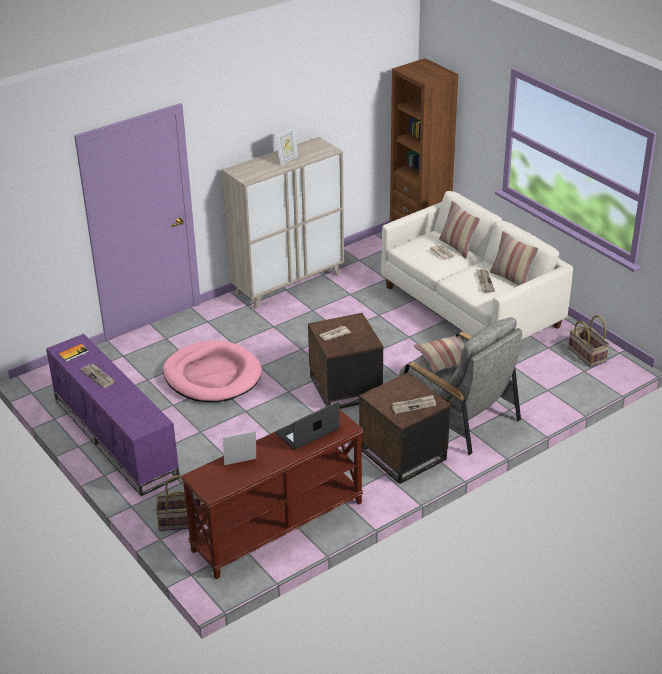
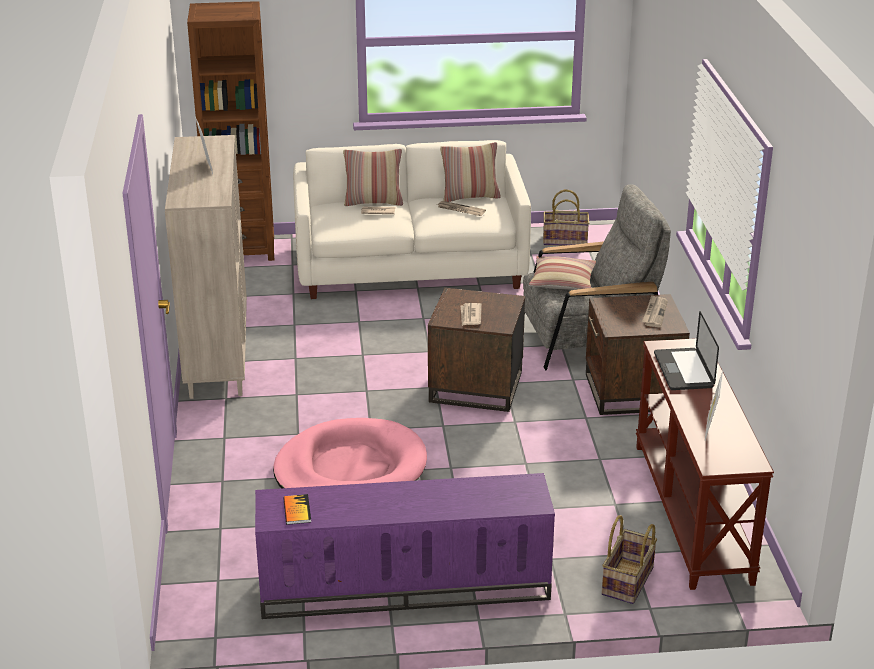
camera: 60 degrees left, 5 degrees down
newspaper [80,364,115,388] -> none

